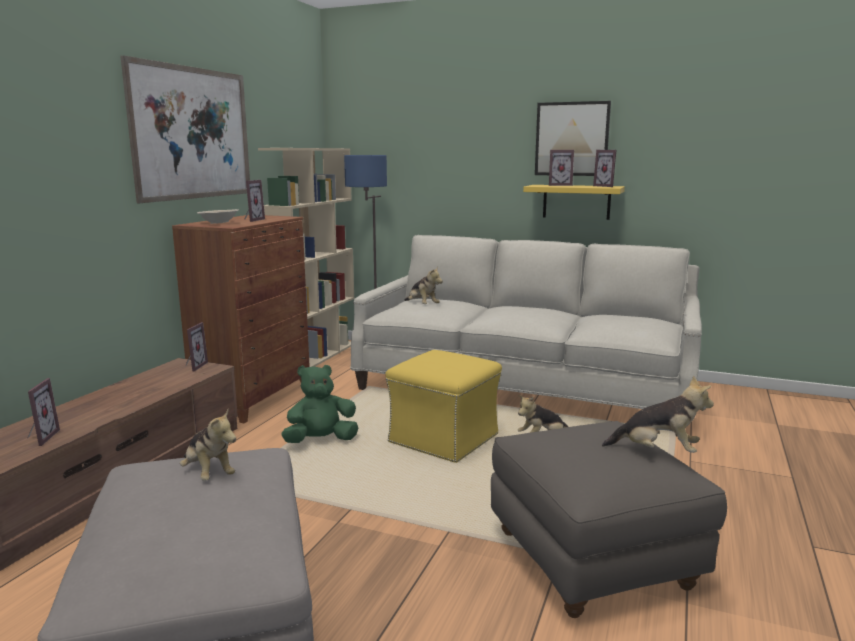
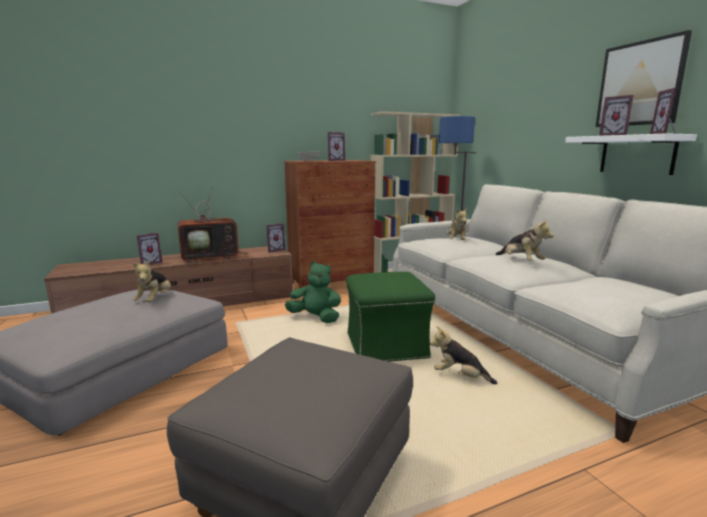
camera: 45 degrees right, 0 degrees up
picture [120,55,250,203] -> none
yellow ottoman [385,350,502,463] -> green ottoman [346,272,435,362]
yellow shelf [523,185,625,220] -> white shelf [565,133,697,175]
plush toy [602,376,714,453] -> plush toy moved to [495,219,554,260]
none -> television [178,186,247,263]

